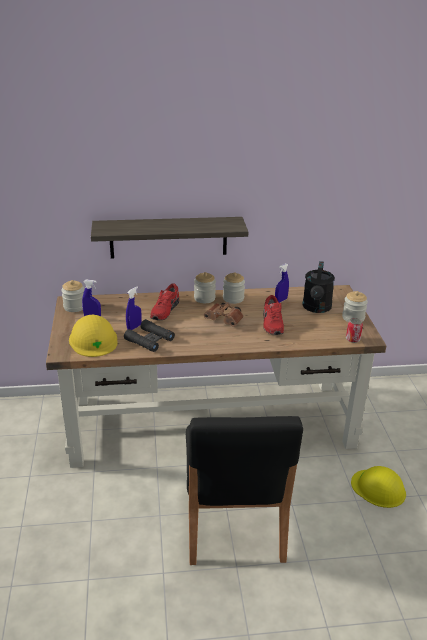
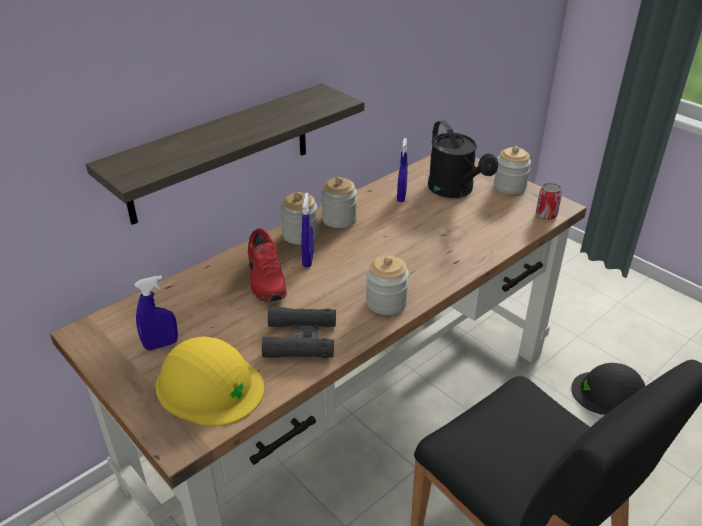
camera: 35 degrees left, 5 degrees up
jar [61,280,84,312] -> jar moved to [366,255,409,315]
blue spray bottle [126,286,142,330] -> blue spray bottle moved to [301,192,314,267]
brown binoculars [204,302,243,327] -> none
red shoe [263,295,284,335] -> none
yellow hard hat [351,466,406,508] -> black hard hat [571,363,645,415]

